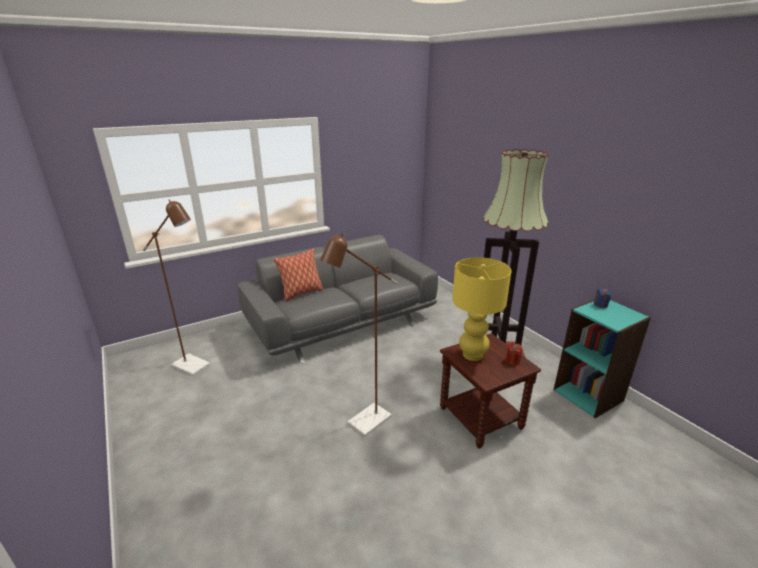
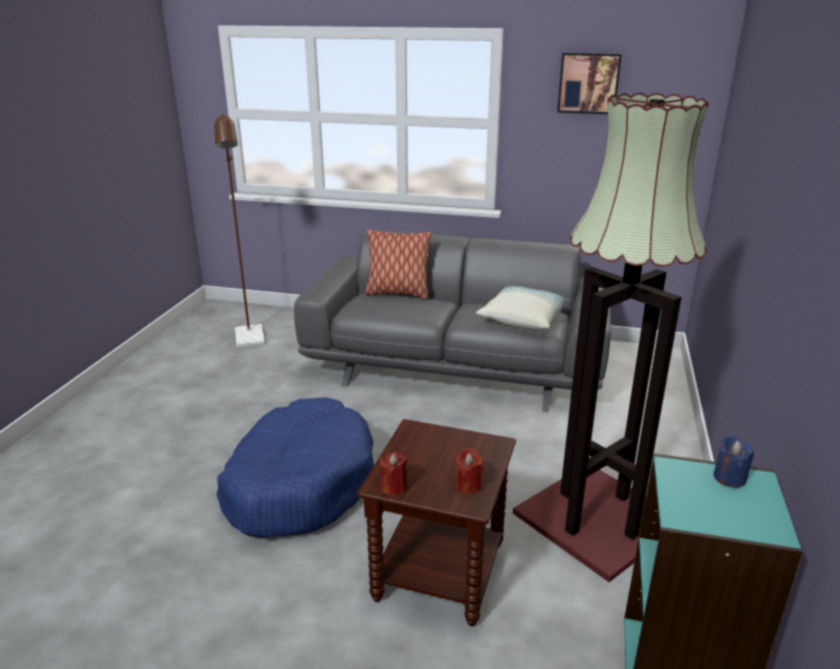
camera: 45 degrees right, 0 degrees up
brown floor lamp [320,233,397,437] -> blue dog bed [217,397,374,538]
yellow table lamp [452,257,512,361] -> none
none -> red candle [380,452,407,495]
none -> pillow [476,286,571,329]
none -> picture [557,52,622,114]

